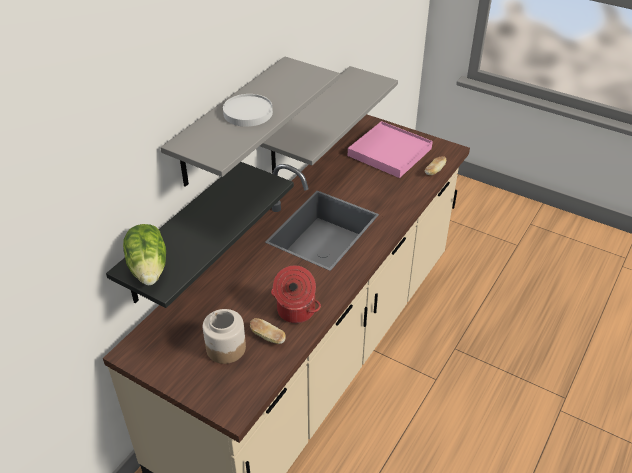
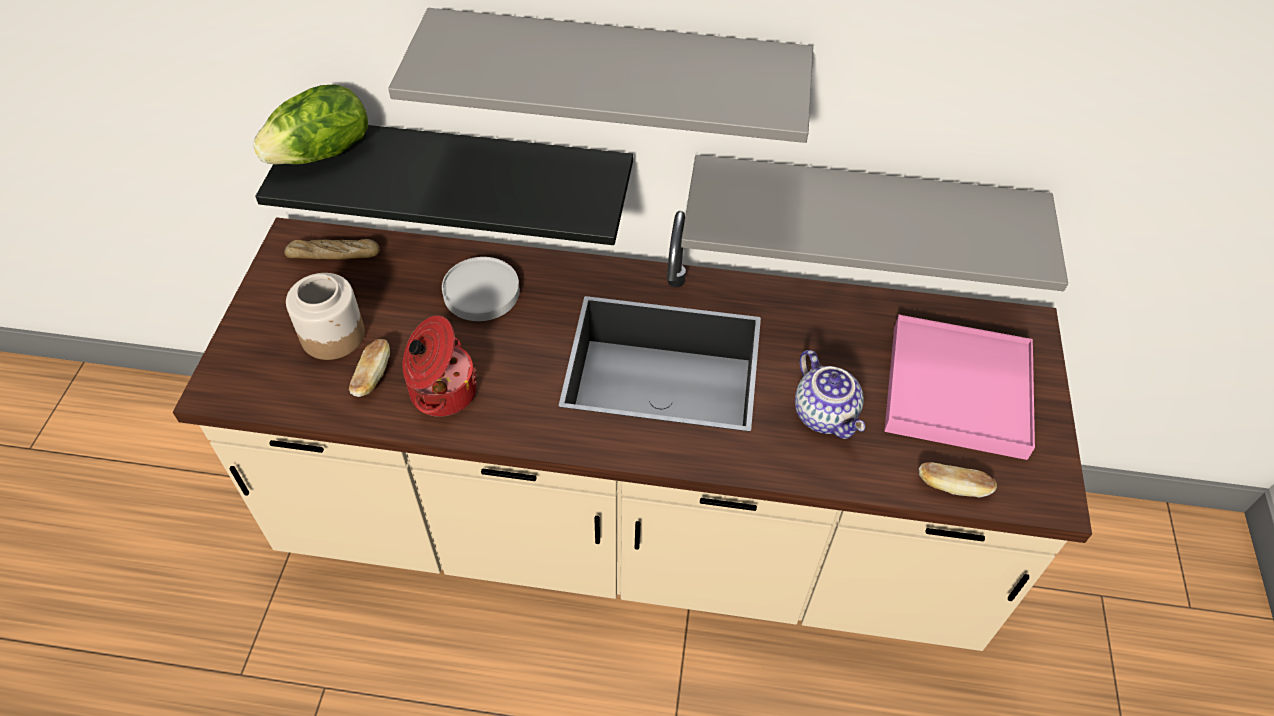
camera: 65 degrees right, 10 degrees up
white plate [223,94,273,127] -> white plate moved to [442,257,520,321]
none -> bread [284,239,380,259]
none -> teapot [795,350,865,439]

